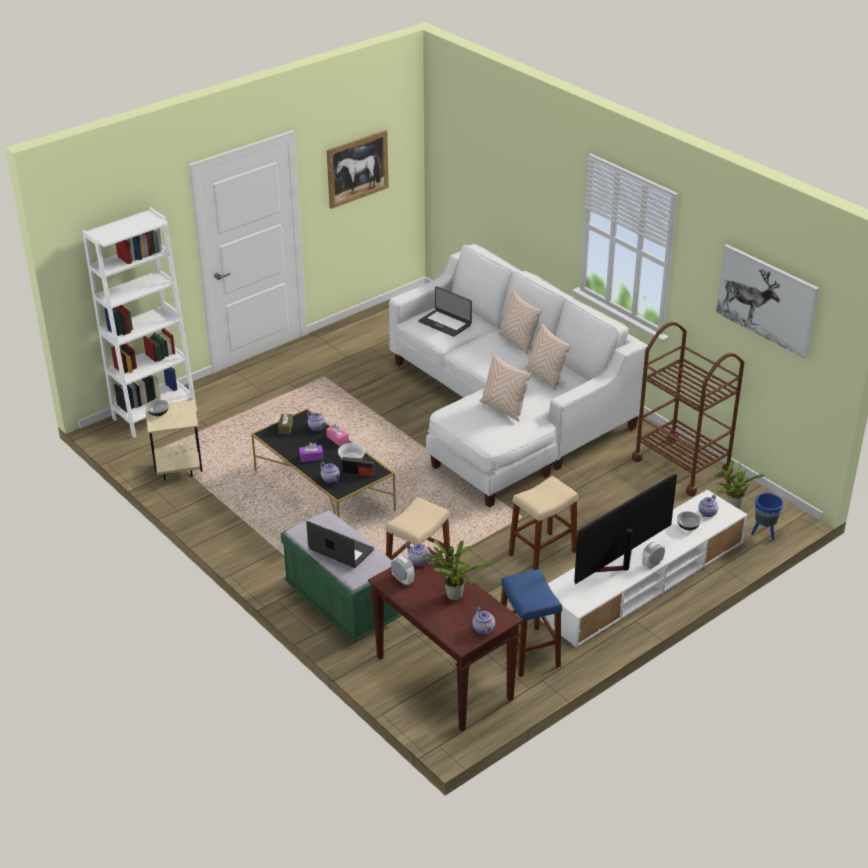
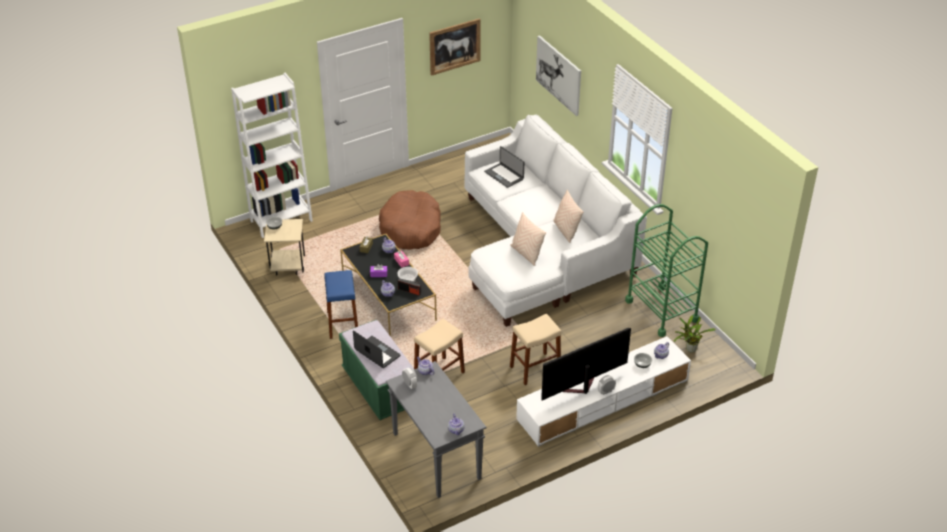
camera: 10 degrees right, 5 degrees up
brown console table [368,547,523,732] -> grey console table [386,361,486,498]
potted plant [422,540,491,600] -> none
beige pillow [498,290,542,354] -> none
blue stool [501,569,562,677] -> blue stool moved to [324,270,358,339]
brown cart [632,322,744,497] -> green cart [625,204,708,337]
picture [716,244,819,359] -> picture moved to [536,35,581,116]
blue planter [751,493,783,540] -> none
none -> brown dog bed [379,190,441,250]

